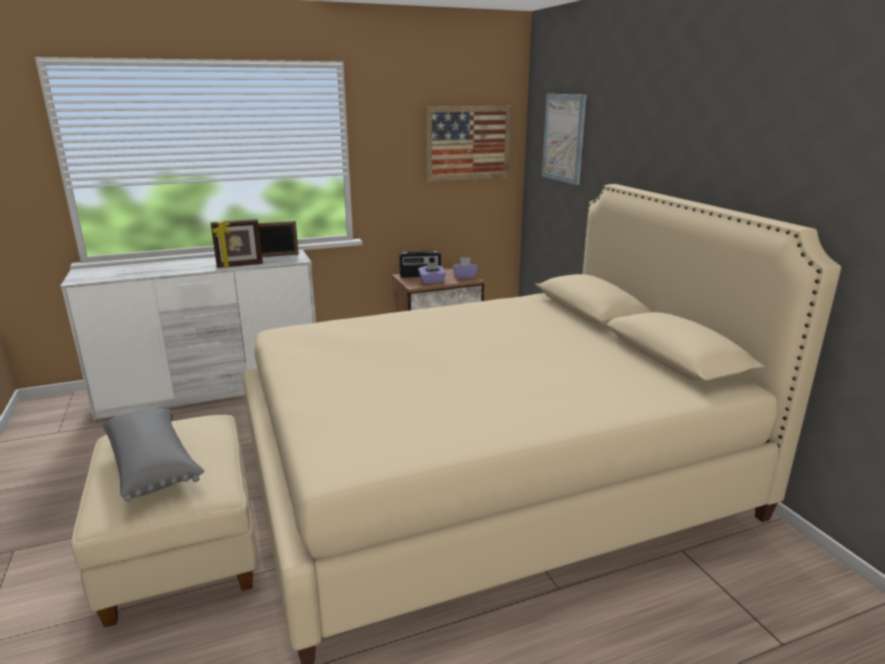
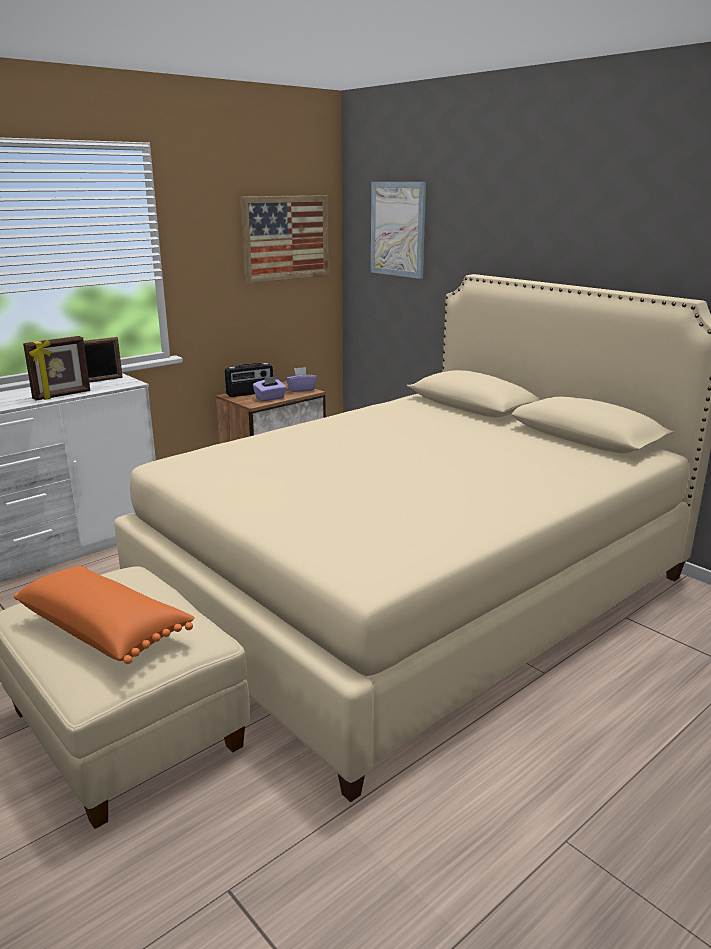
camera: 20 degrees left, 0 degrees up
grey pillow [103,409,204,502] -> orange pillow [14,566,195,664]

